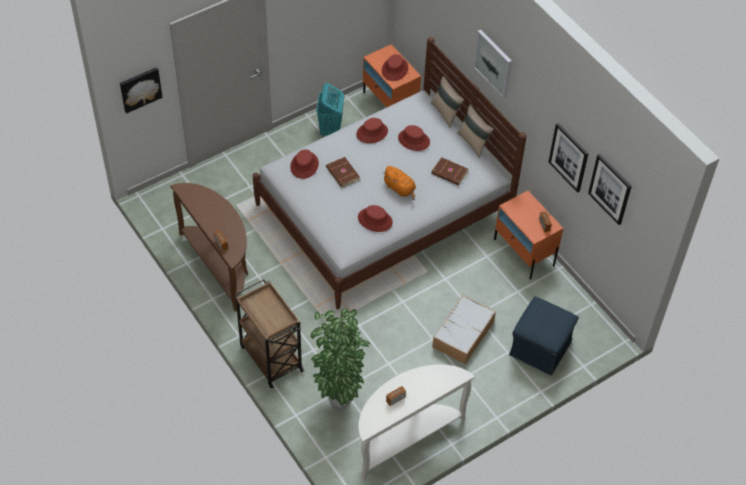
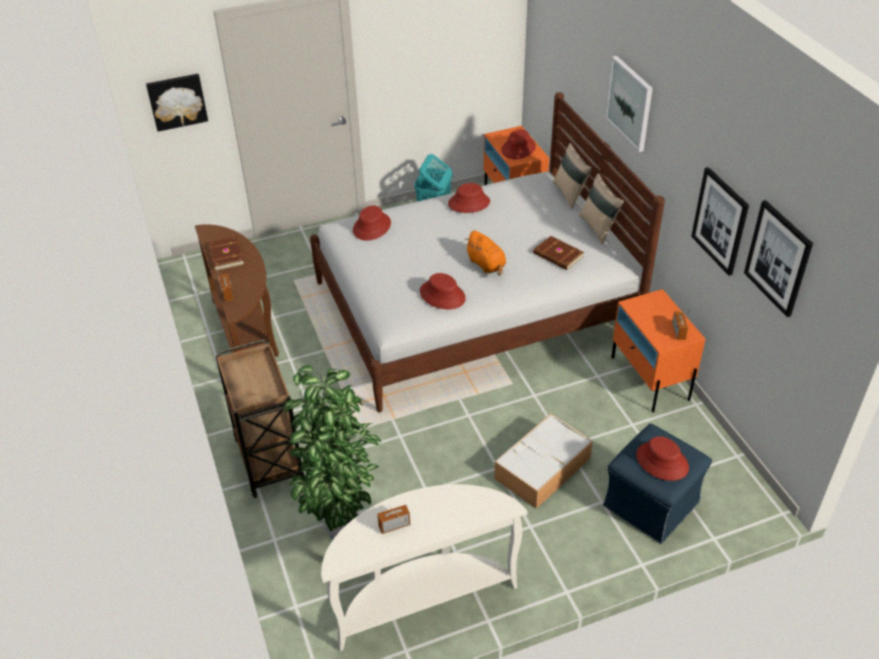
camera: 15 degrees right, 10 degrees down
brown book [326,157,360,188] -> brown book moved to [208,236,245,271]
red hat [398,125,430,151] -> red hat moved to [636,436,689,481]

